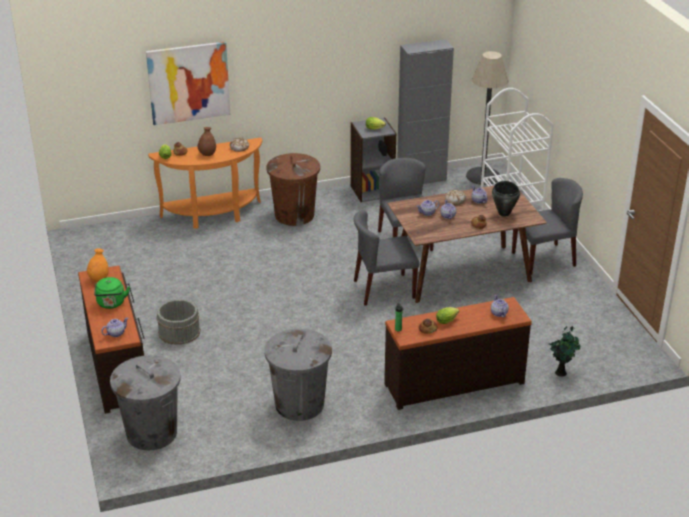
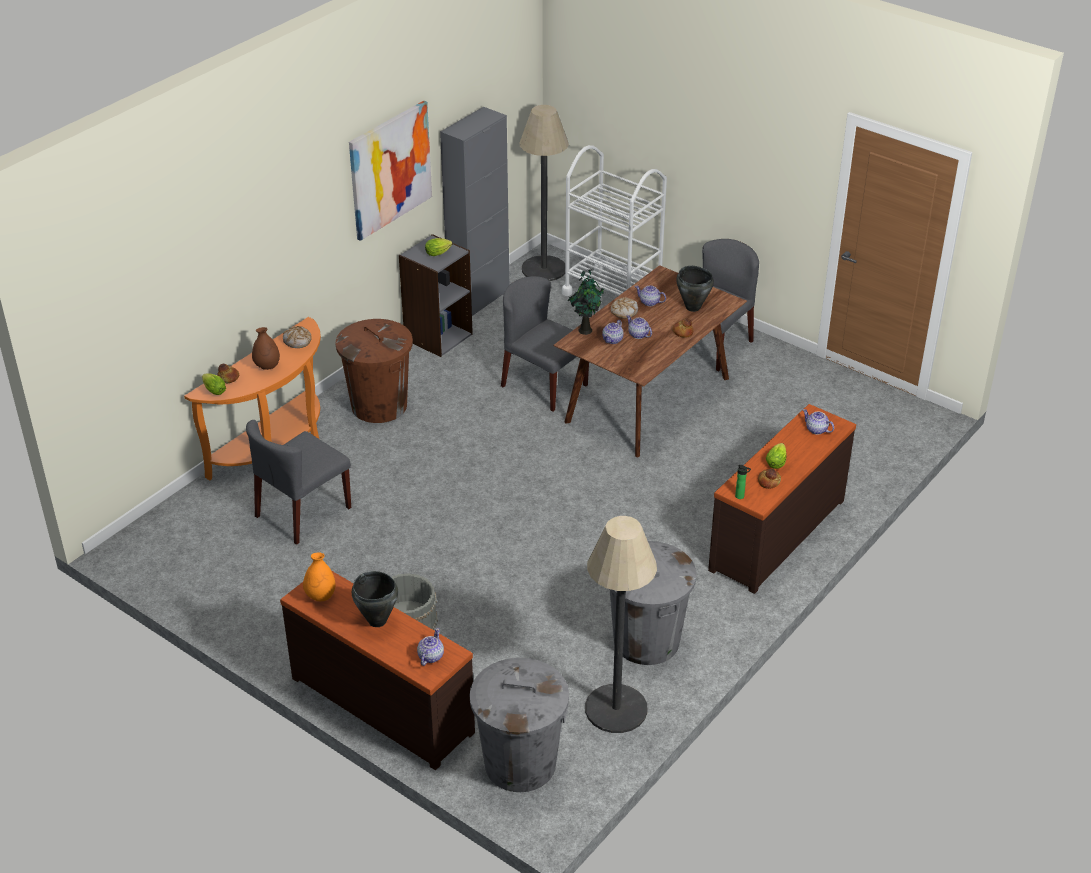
camera: 35 degrees left, 5 degrees up
green kettle [94,277,130,309] -> black cooking pot [352,571,398,627]
picture [146,42,230,125] -> picture moved to [349,101,432,241]
grey chair [354,211,419,306] -> grey chair moved to [246,420,351,545]
potted plant [550,326,580,377] -> potted plant moved to [568,269,604,335]
none -> floor lamp [585,516,657,733]

